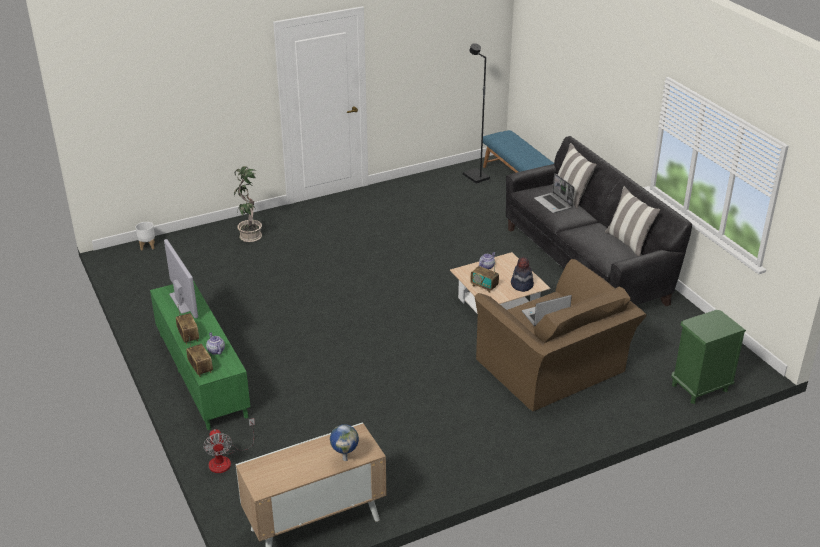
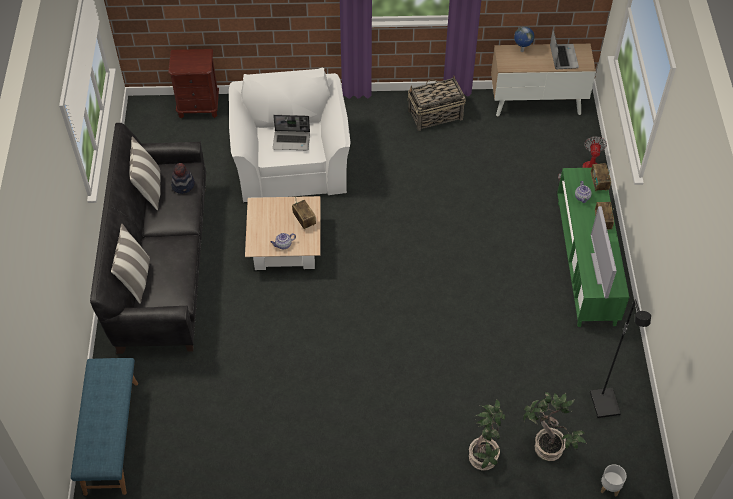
camera: 155 degrees left, 20 degrees up
black floor lamp [463,43,490,184] -> black floor lamp moved to [590,299,651,418]
brown armchair [475,259,647,411] -> white armchair [229,67,351,202]
hat [511,257,534,292] -> hat moved to [171,163,195,194]
laptop [534,173,574,213] -> laptop moved to [550,29,579,69]
green nightstand [671,310,746,404] -> brown nightstand [168,49,219,118]
none -> basket [407,76,466,131]
none -> potted plant [523,392,587,461]

